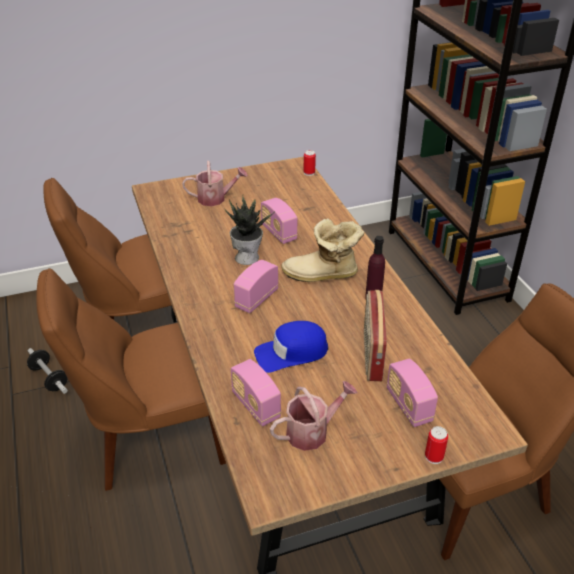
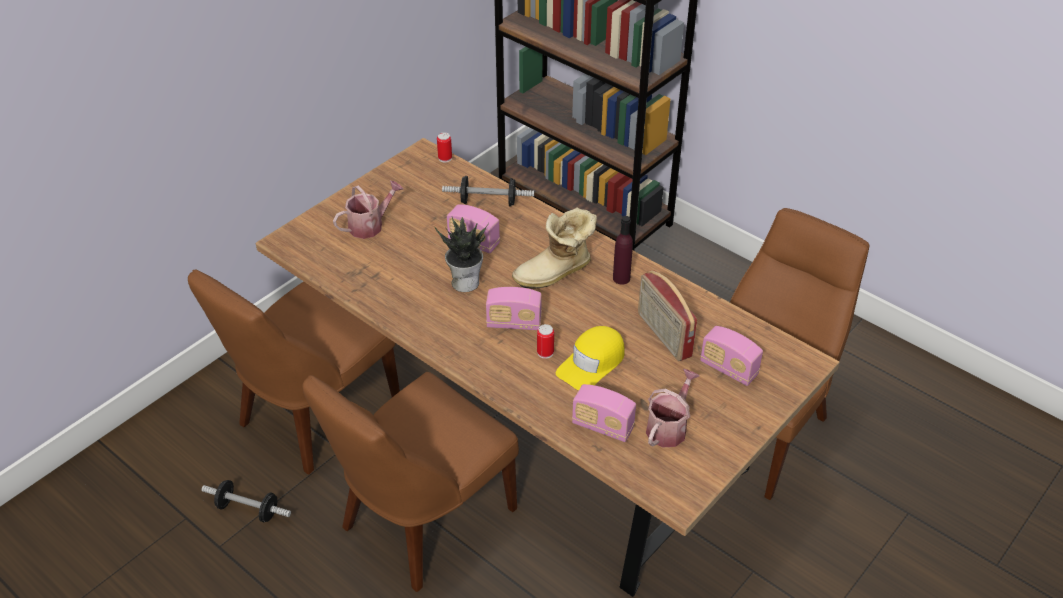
camera: 30 degrees left, 5 degrees up
radio [234,260,279,313] -> radio turned 90 degrees counterclockwise [486,287,542,330]
blue cap [254,321,328,373] -> yellow cap [556,326,625,391]
can [425,426,448,464] -> can moved to [537,324,554,359]
none -> dumbbell [442,176,534,207]

